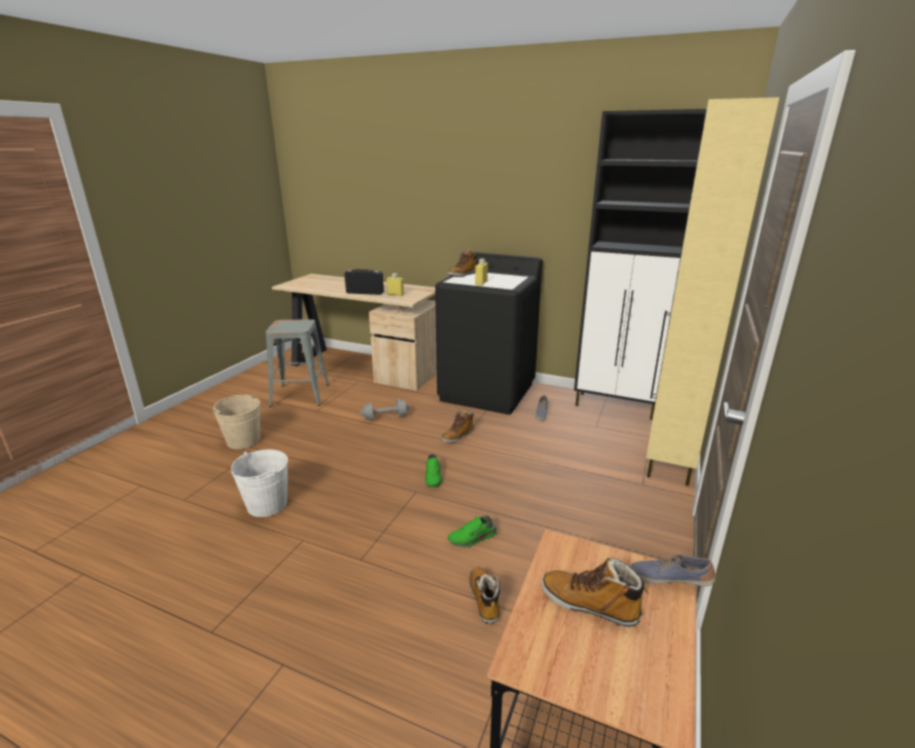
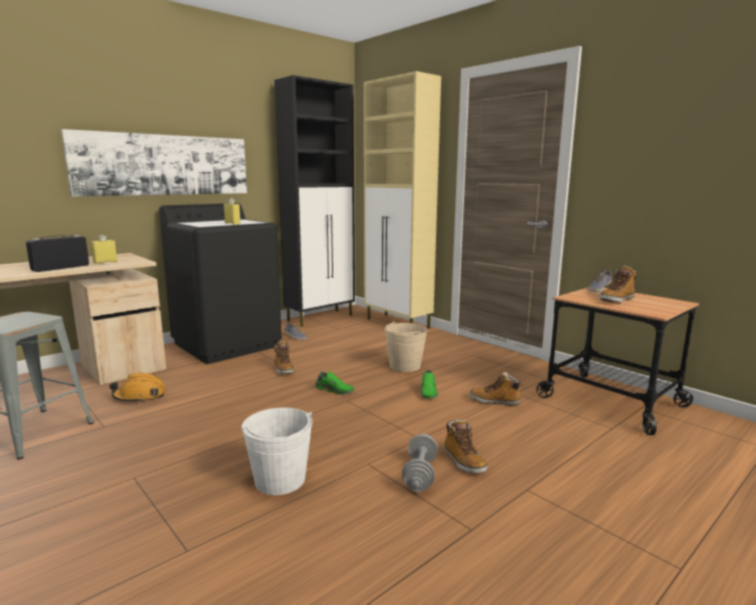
camera: 65 degrees left, 10 degrees down
beige bucket [213,395,260,449] -> beige bucket moved to [385,321,427,372]
grey dumbbell [360,399,410,421] -> grey dumbbell moved to [402,434,438,492]
boot [448,249,477,277] -> boot moved to [444,419,488,473]
none -> picture [61,129,247,197]
none -> orange hard hat [109,373,166,403]

